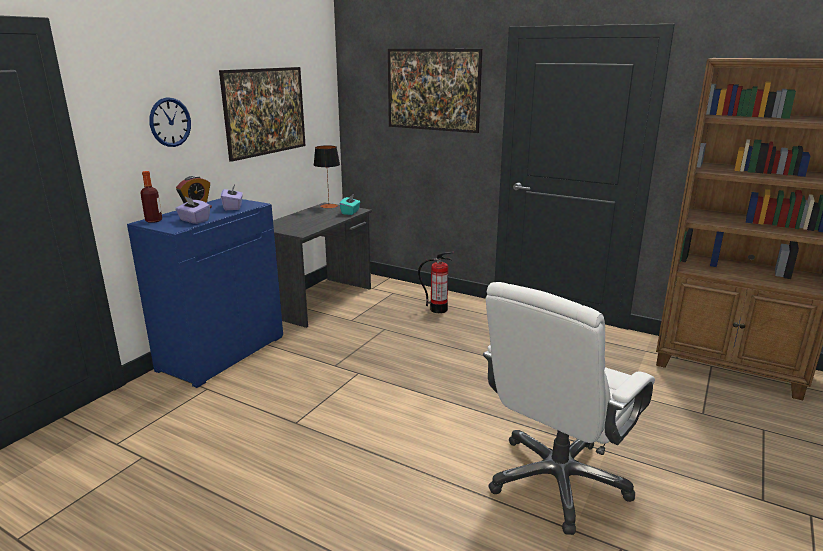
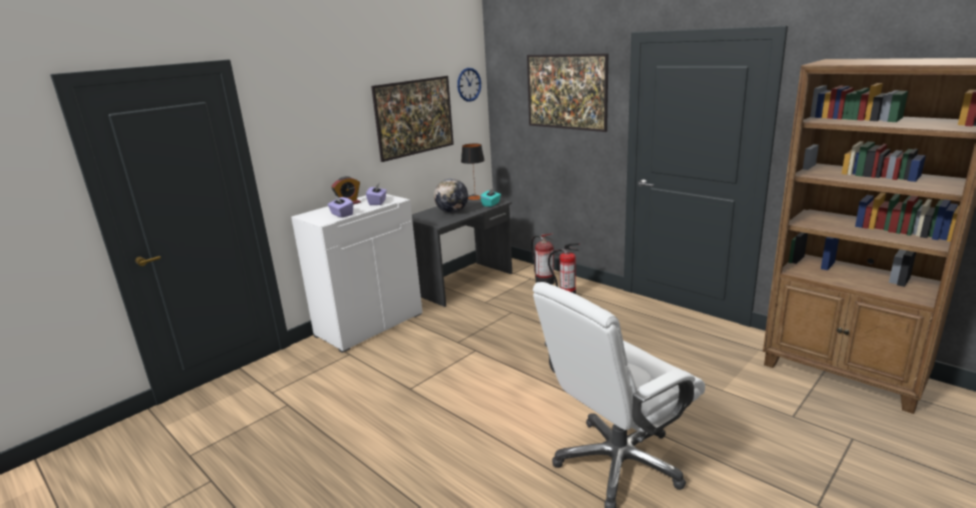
camera: 15 degrees right, 0 degrees up
blue cabinet [127,198,283,388] -> white cabinet [291,194,423,353]
bottle [140,171,162,223] -> none
wall clock [149,97,191,147] -> wall clock moved to [457,68,481,102]
none -> globe [434,179,468,213]
none -> fire extinguisher [531,233,554,285]

